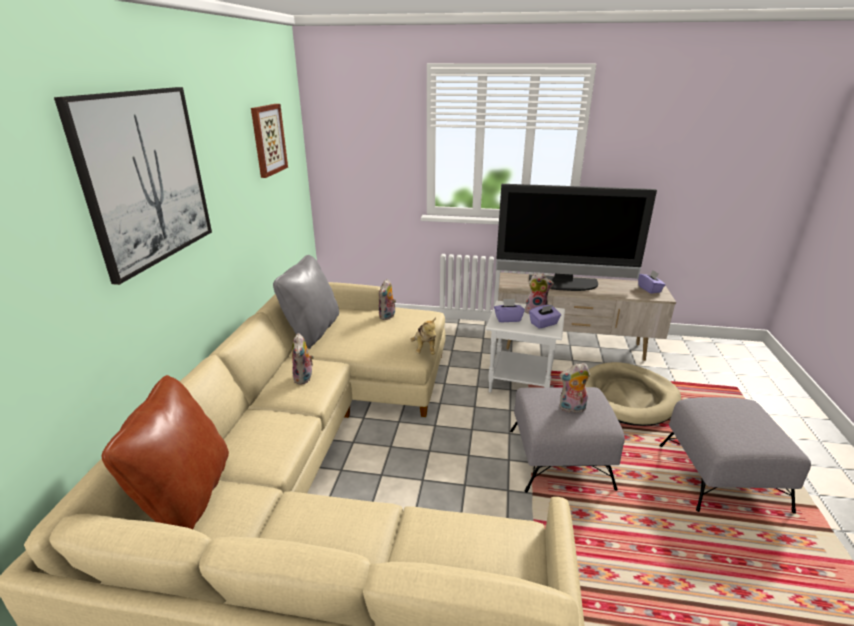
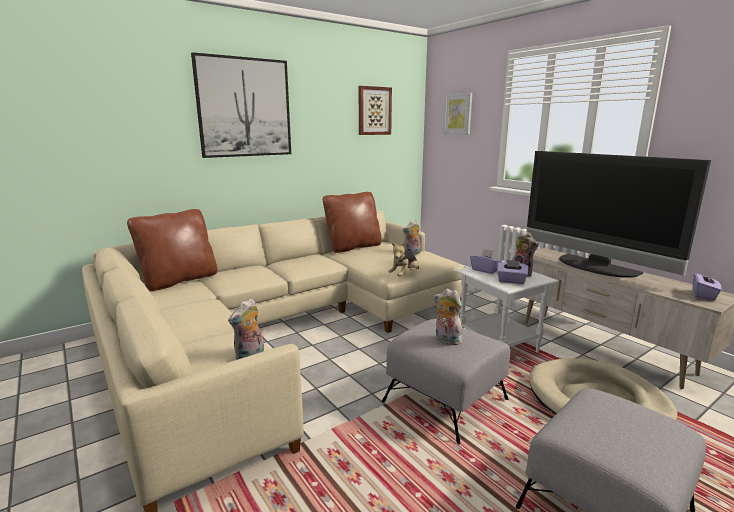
camera: 45 degrees right, 10 degrees down
grey pillow [273,255,339,349] -> brown pillow [323,192,382,253]
plush toy [292,333,314,385] -> plush toy moved to [228,298,264,360]
none -> picture [443,93,472,134]

